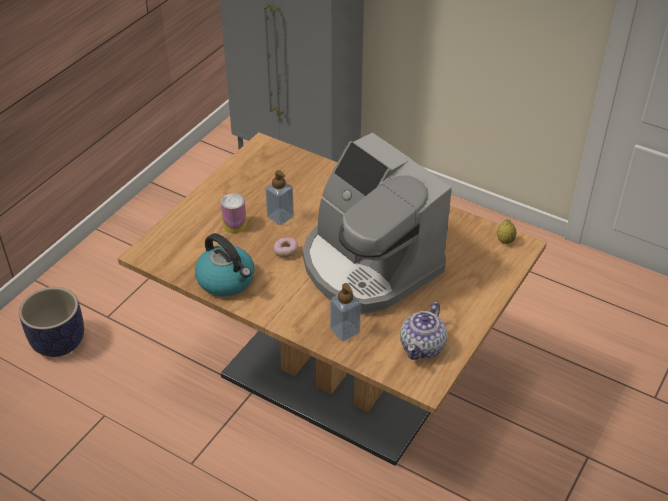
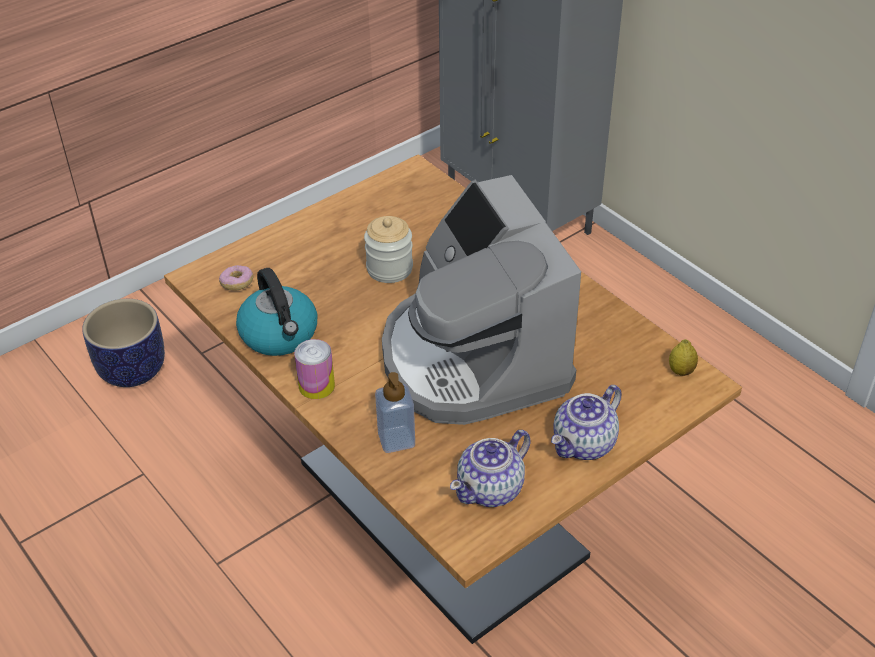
camera: 20 degrees right, 0 degrees up
can [221,193,247,233] -> can moved to [294,339,335,399]
soap dispenser [265,170,294,225] -> jar [364,216,413,283]
donut [274,238,298,257] -> donut moved to [219,265,254,291]
none -> teapot [551,385,622,460]

